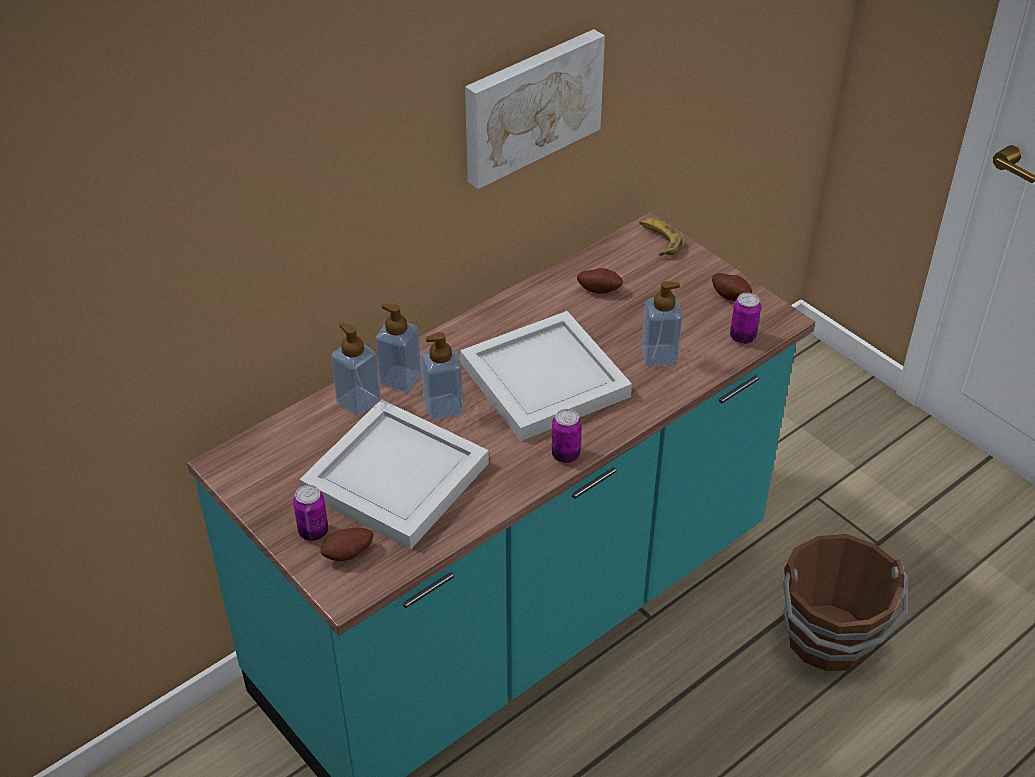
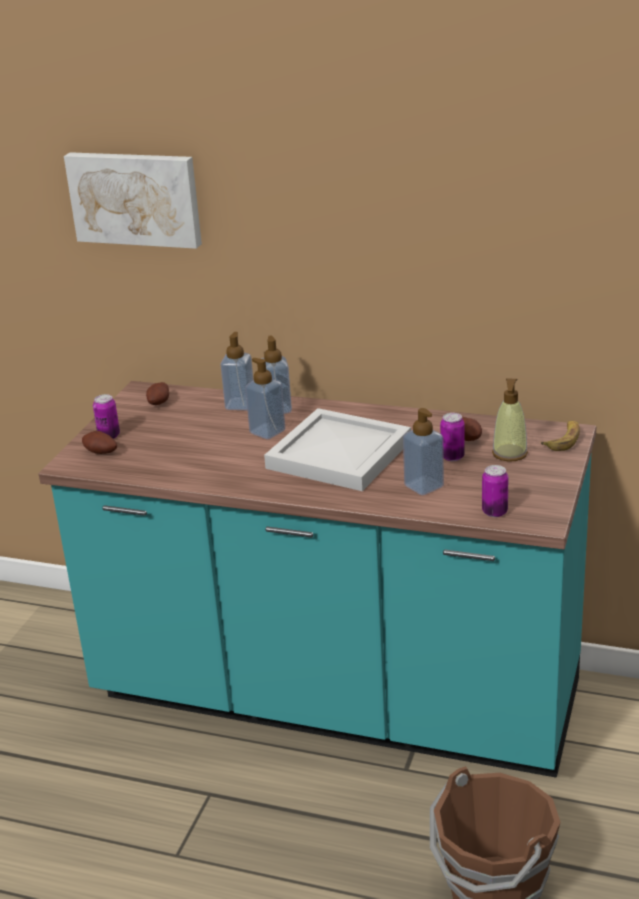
camera: 60 degrees right, 15 degrees down
white tray [299,399,489,550] -> none
picture [465,29,605,189] -> picture moved to [64,152,202,249]
can [552,409,582,463] -> can moved to [440,413,465,461]
potato [712,273,752,301] -> potato moved to [146,382,169,405]
none -> soap dispenser [492,378,528,462]

